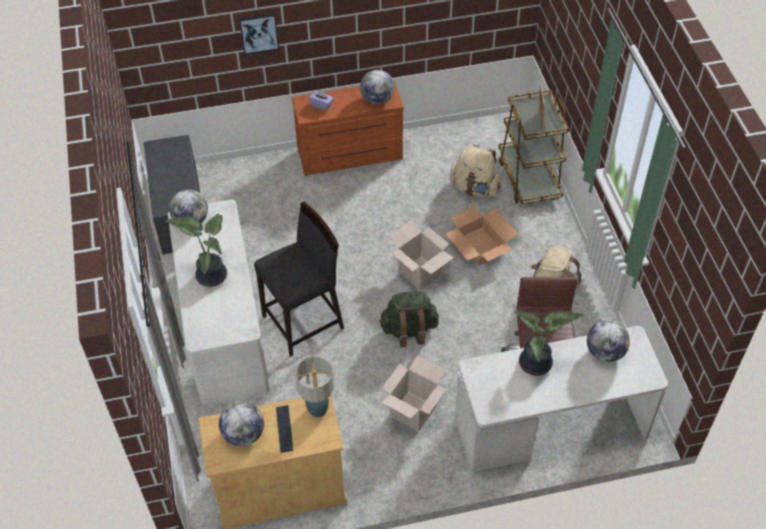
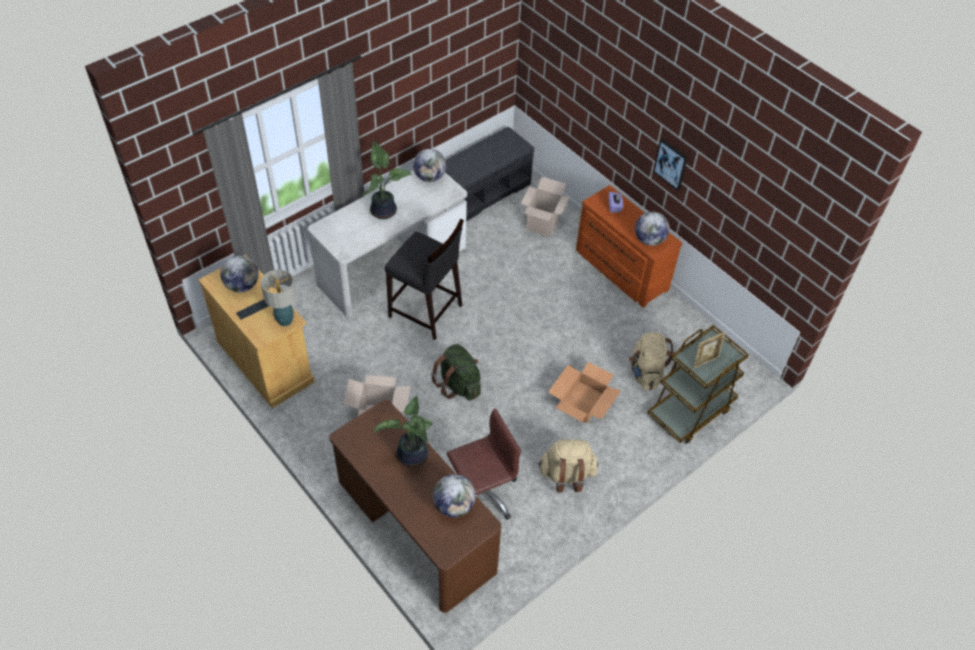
camera: 60 degrees right, 0 degrees up
picture [239,13,279,55] -> picture moved to [653,139,688,191]
cardboard box [389,220,454,290] -> cardboard box moved to [520,177,569,237]
white desk [455,326,668,472] -> brown desk [329,399,501,613]

